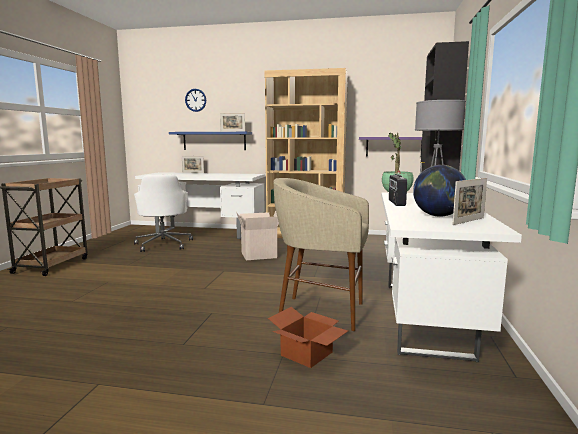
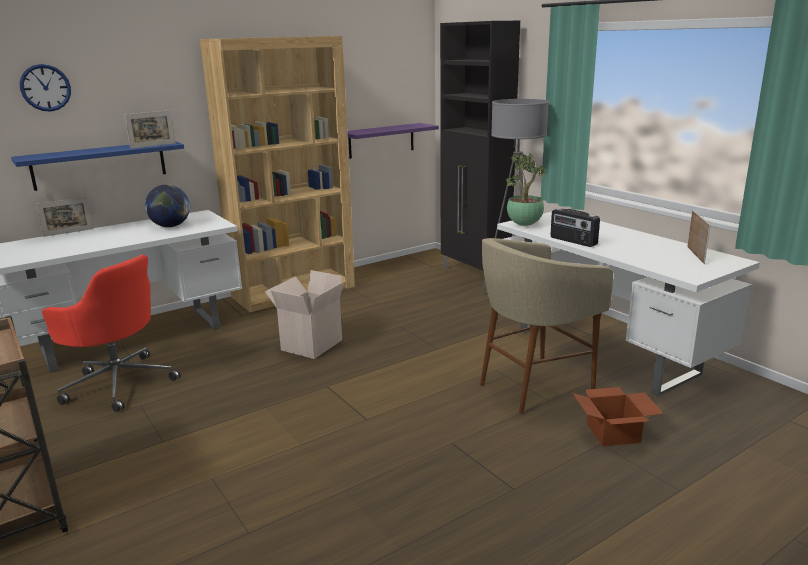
camera: 45 degrees left, 10 degrees up
white office chair [134,174,193,252] -> red office chair [42,255,181,412]
globe [413,165,466,217] -> globe moved to [145,184,190,227]

